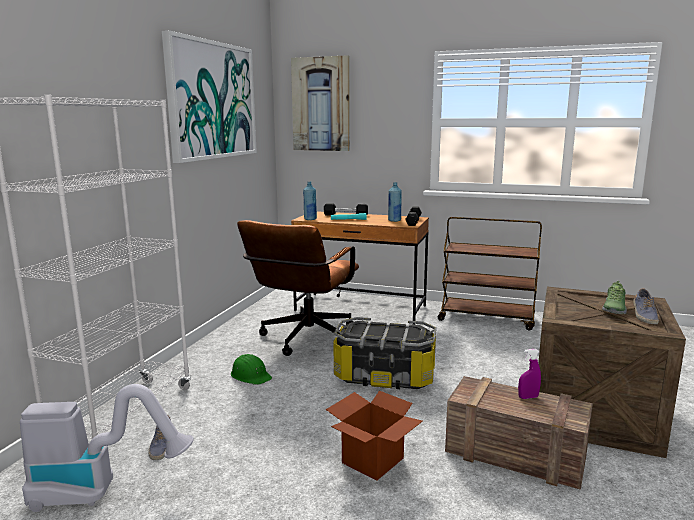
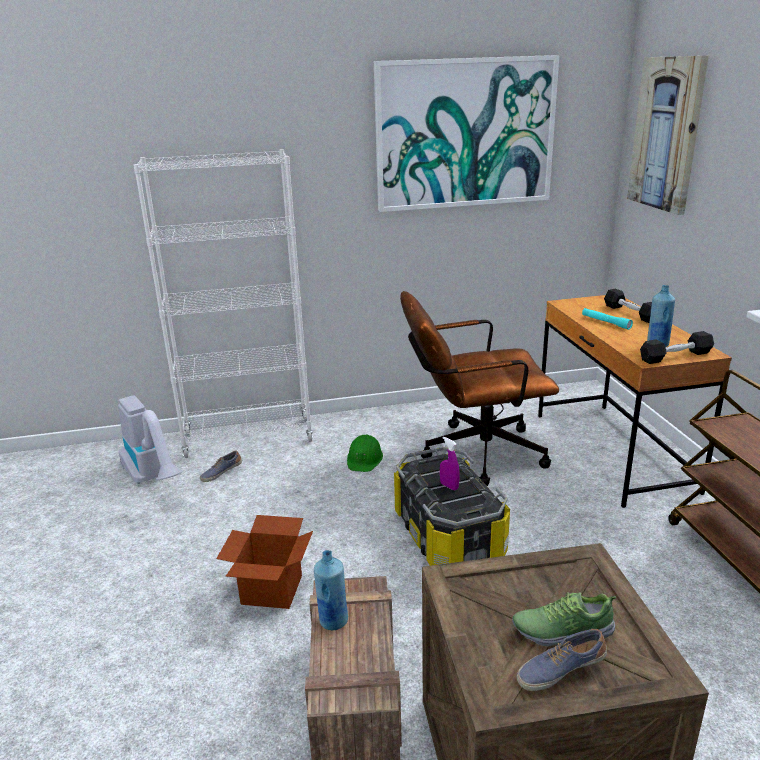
camera: 60 degrees right, 10 degrees up
blue bottle [303,182,317,220] -> blue bottle moved to [314,550,348,630]
purple spray bottle [518,349,541,399] -> purple spray bottle moved to [440,437,460,490]

